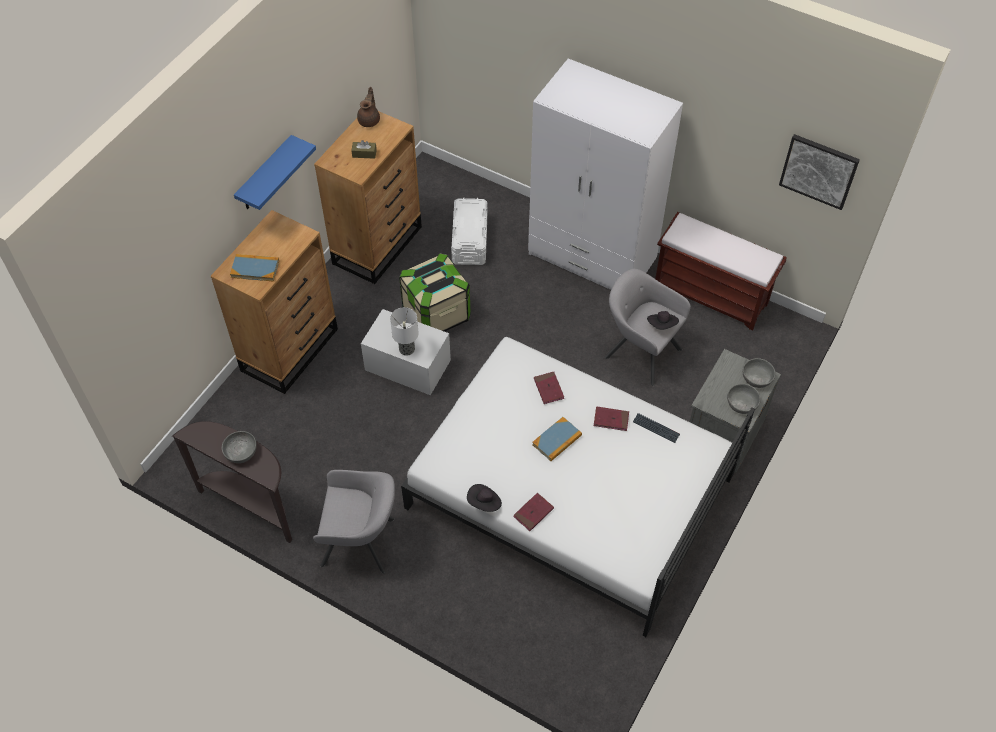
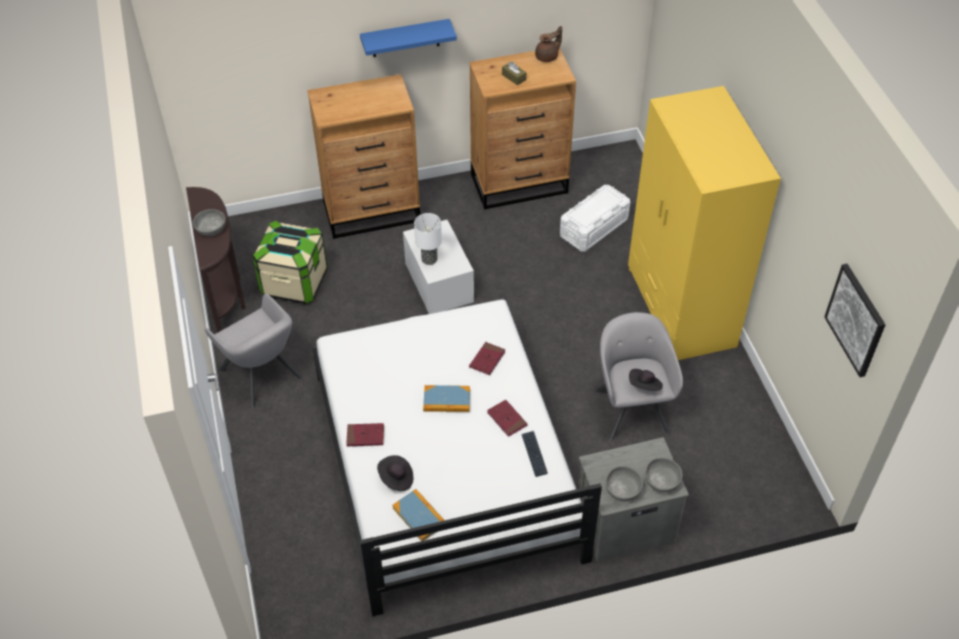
camera: 45 degrees right, 5 degrees down
book [230,254,279,282] -> book moved to [392,489,445,541]
storage box [399,253,471,332] -> storage box moved to [252,221,328,304]
black hat [467,484,502,512] -> black hat moved to [377,455,413,491]
white wardrobe [528,58,683,290] -> yellow wardrobe [628,86,781,360]
brown bench [655,212,787,331] -> none

